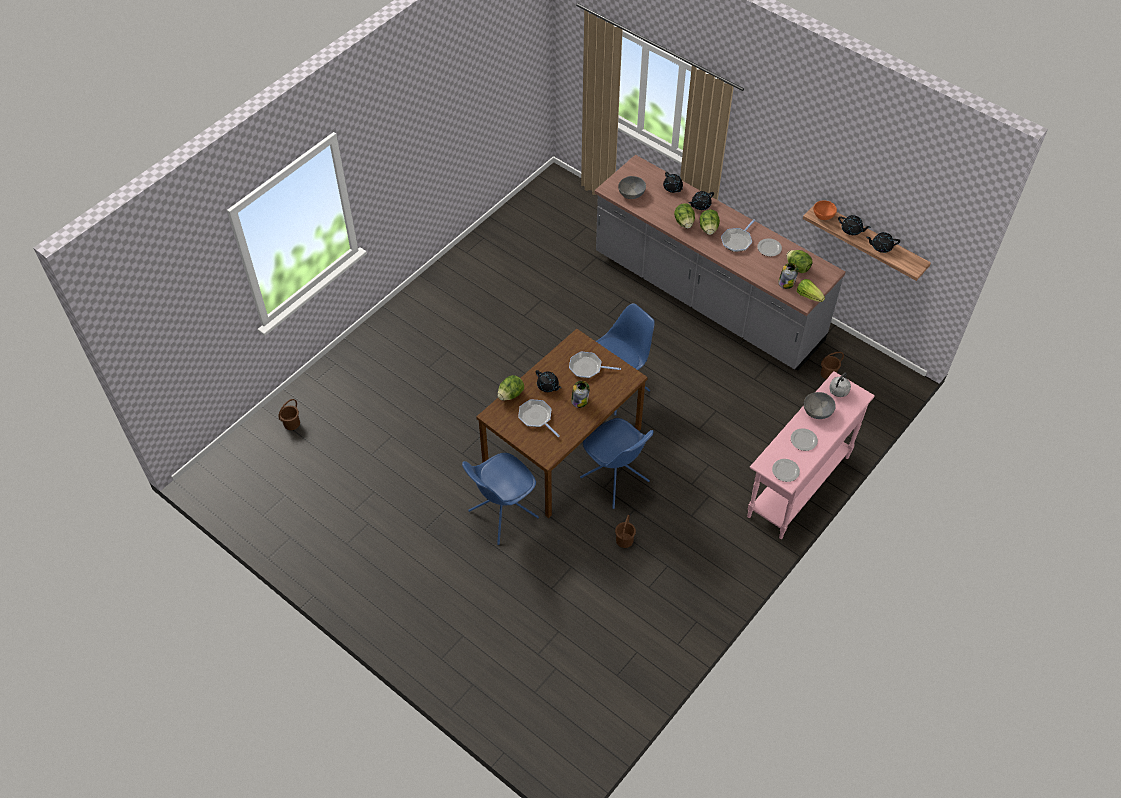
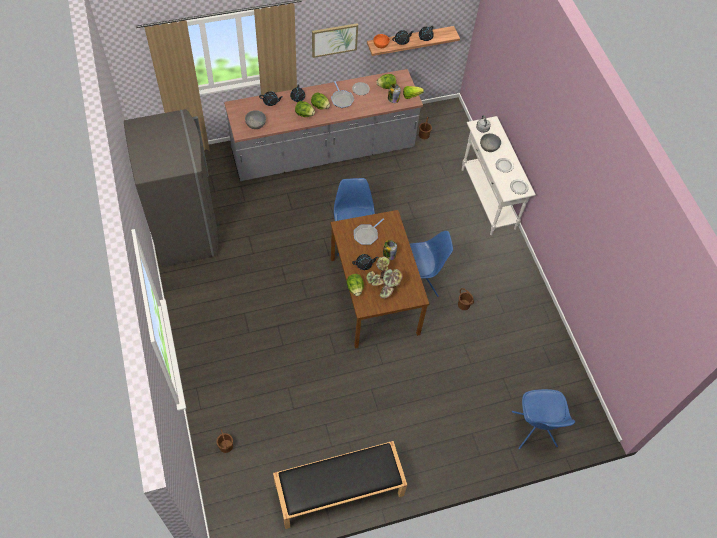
camera: 60 degrees left, 5 degrees up
blue chair [462,453,539,545] -> blue chair moved to [512,389,575,449]
frying pan [518,399,560,437] -> potted plant [366,257,403,299]
pink console table [747,371,875,539] -> white console table [462,116,536,235]
none -> grey fridge [124,109,218,267]
none -> black bench [273,441,407,529]
none -> picture [312,23,358,58]

